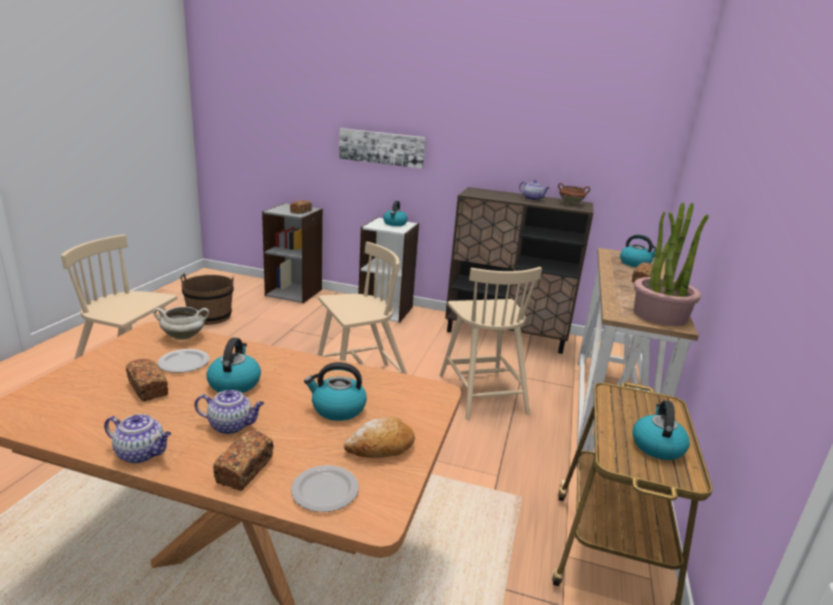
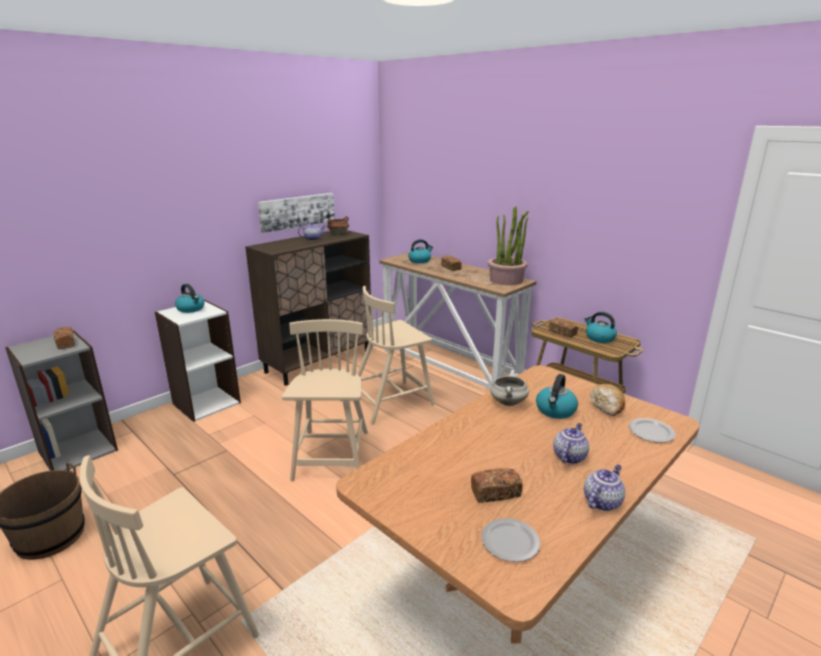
camera: 60 degrees left, 0 degrees up
white cooking pot [153,307,209,340] -> white cooking pot moved to [490,370,529,406]
plate [157,349,210,373] -> plate moved to [482,518,540,562]
kettle [206,338,261,393] -> none
bread [213,430,274,491] -> bread moved to [549,318,578,338]
picture [339,128,426,169] -> picture moved to [258,193,335,233]
beige chair [439,267,542,420] -> beige chair turned 135 degrees clockwise [357,286,434,425]

